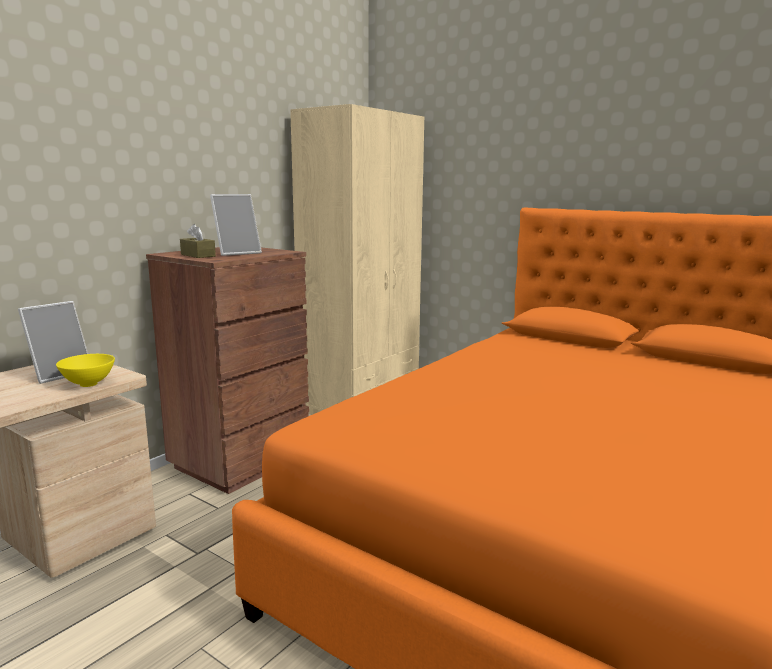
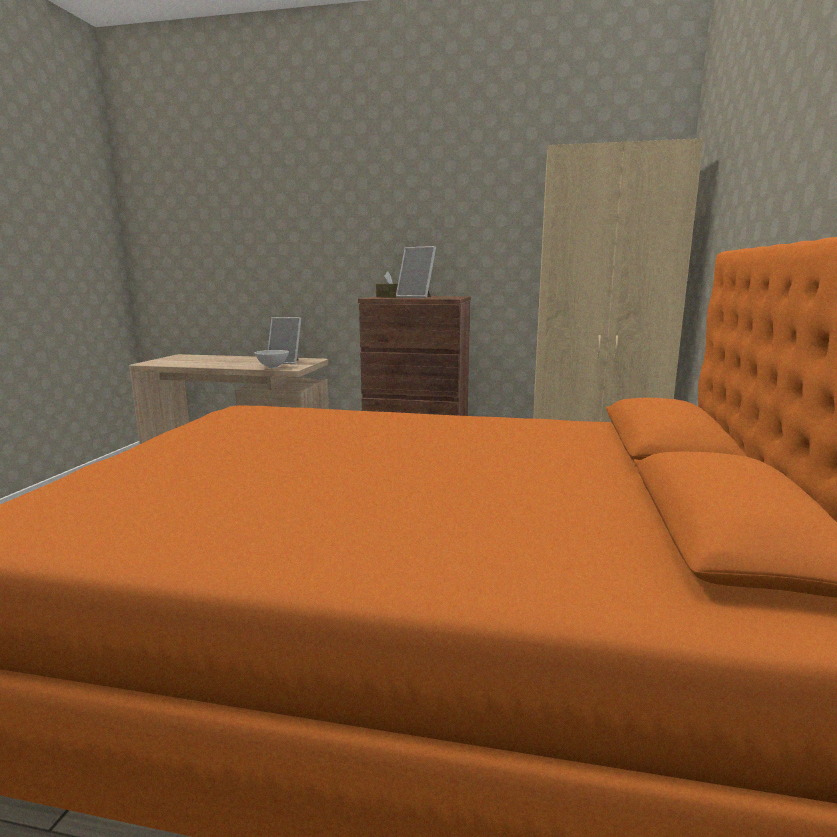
camera: 65 degrees right, 0 degrees up
yellow bowl [56,354,115,387] -> white bowl [255,350,289,368]

